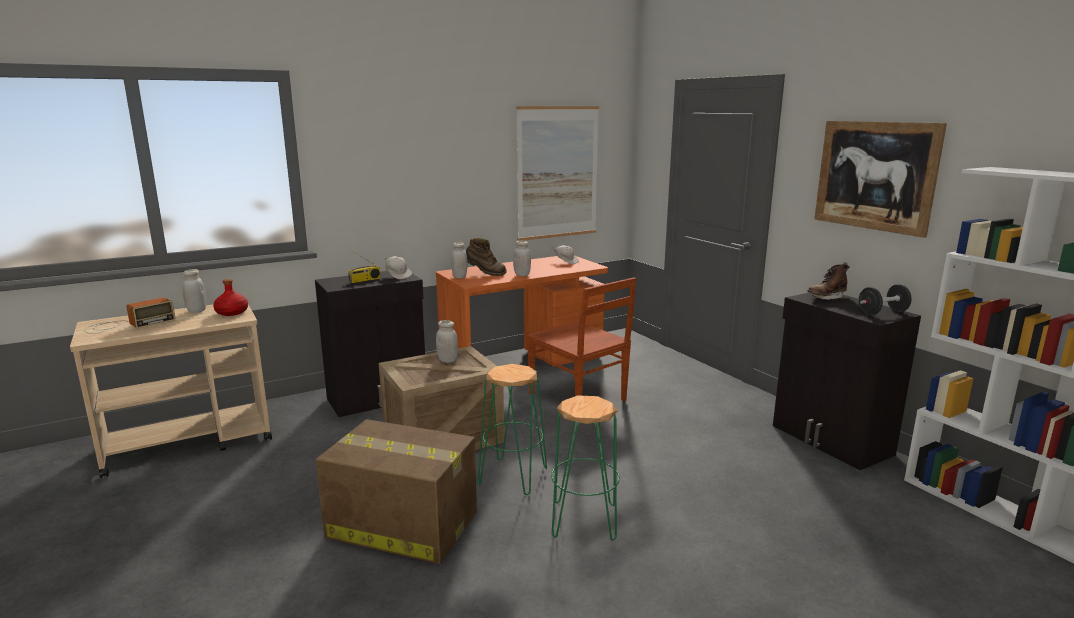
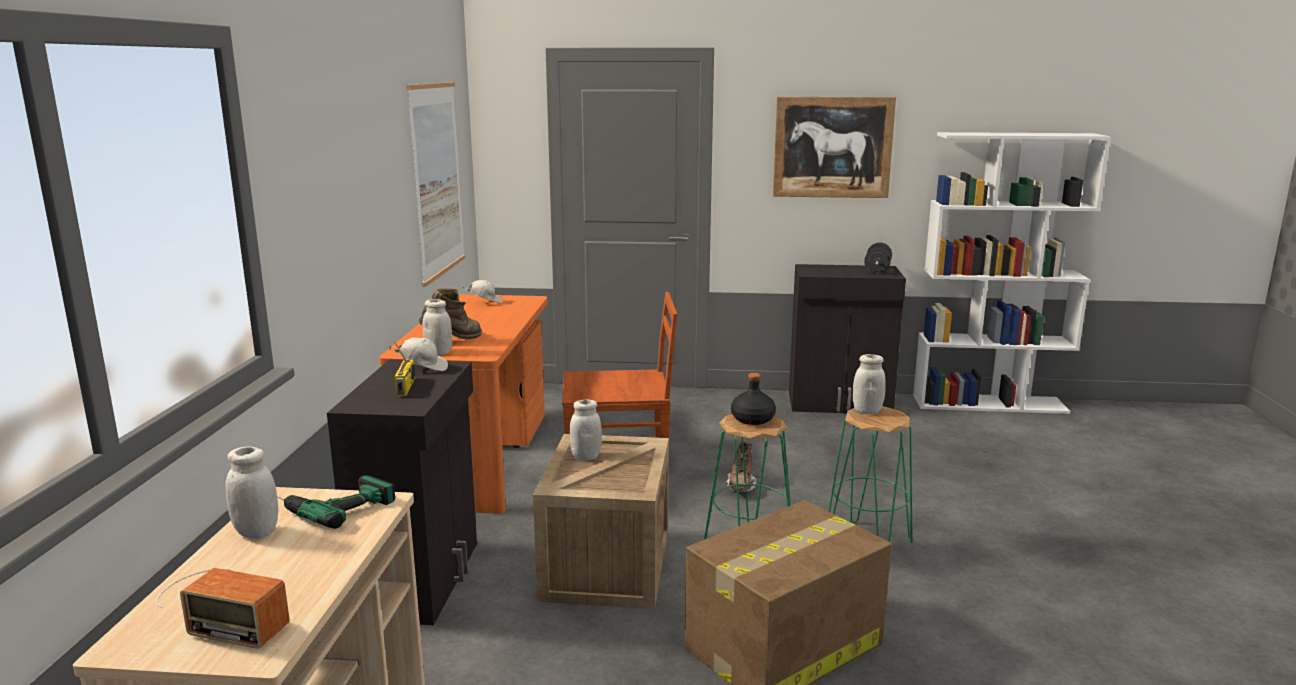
camera: 55 degrees left, 0 degrees up
radio [84,297,175,334] -> radio turned 120 degrees clockwise [156,568,290,649]
red bottle [213,279,248,316] -> power drill [277,475,395,529]
white jar [513,240,531,276] -> white jar moved to [853,354,886,414]
brown boot [807,262,850,300] -> brown boot moved to [726,440,756,492]
none -> black bottle [731,373,776,425]

